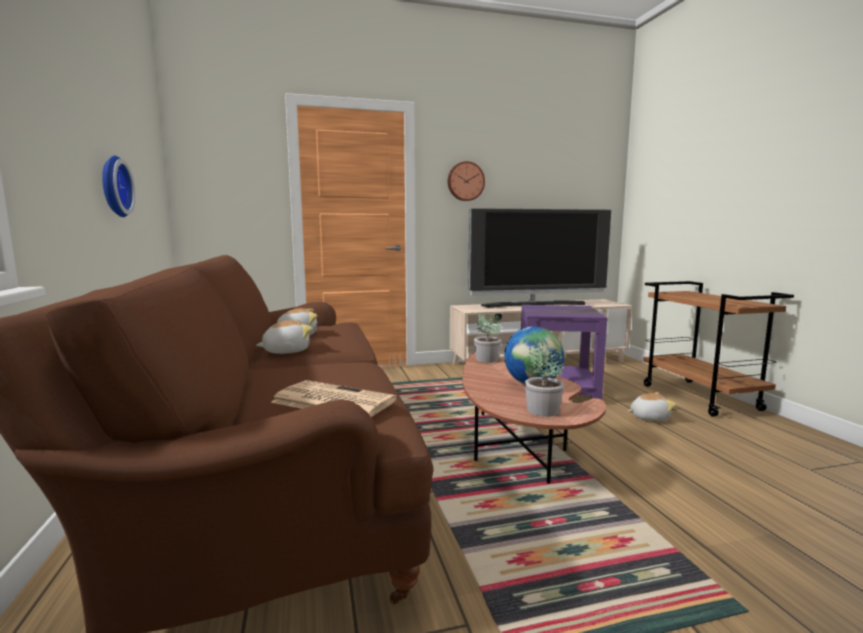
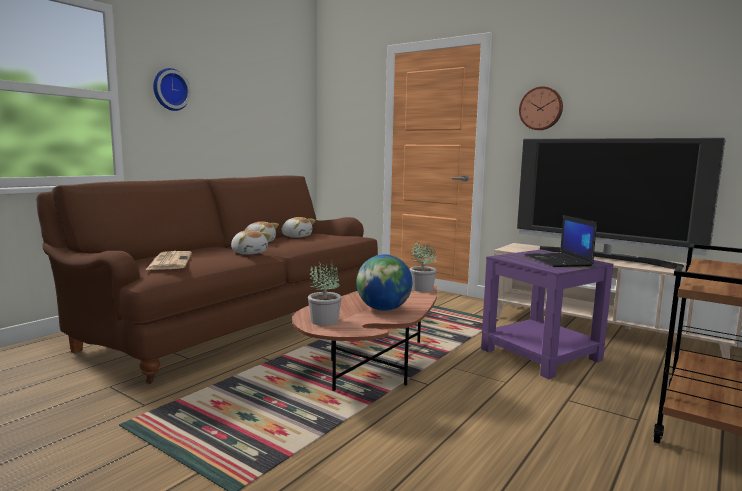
camera: 50 degrees right, 0 degrees up
wall clock [102,156,135,217] -> wall clock moved to [153,68,191,111]
plush toy [628,392,676,421] -> plush toy moved to [231,230,271,255]
none -> laptop [525,215,597,267]

